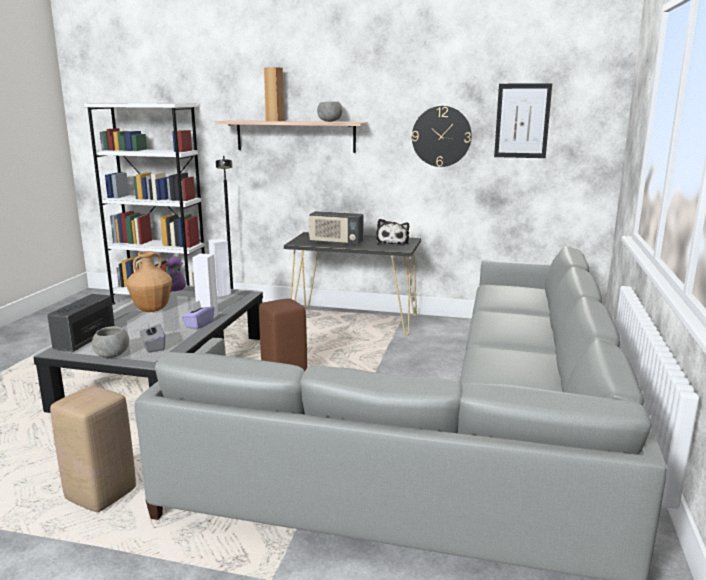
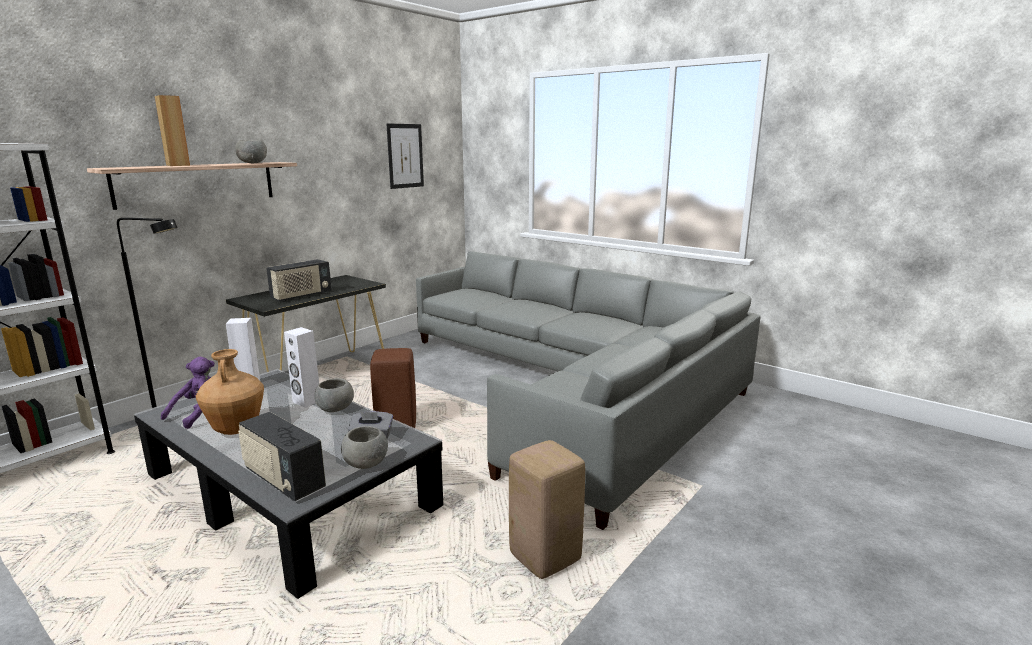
camera: 65 degrees left, 0 degrees up
purple tissue box [182,301,215,329] -> grey bowl [314,378,354,412]
plush toy [376,219,409,245] -> none
wall clock [412,106,472,167] -> none

